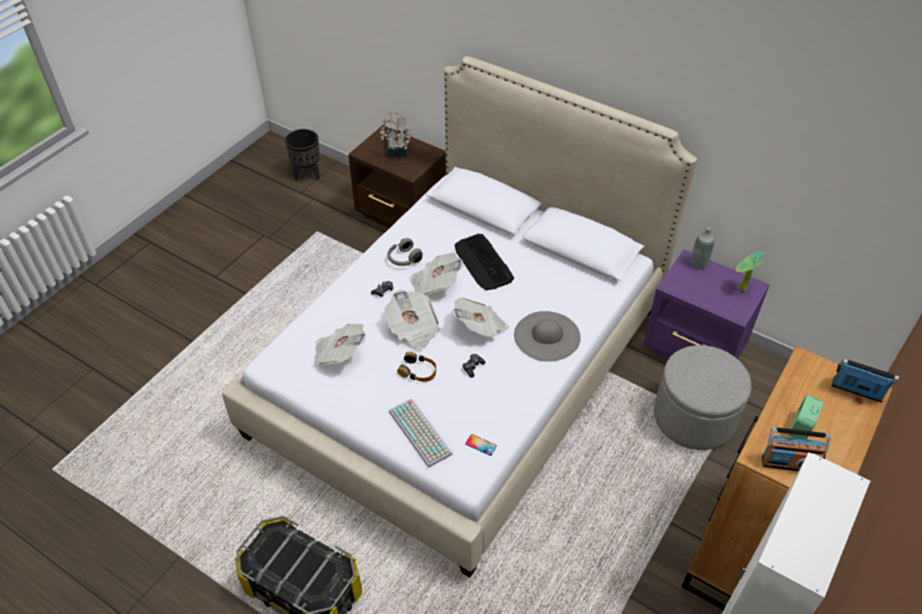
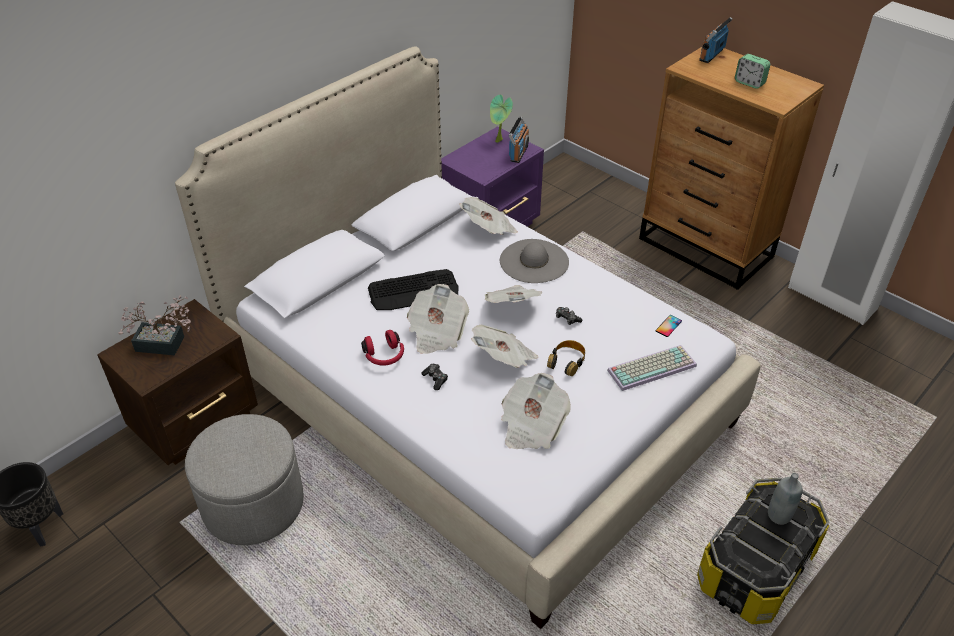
camera: 80 degrees left, 5 degrees down
grey headphones [387,238,423,266] -> red headphones [361,330,404,366]
grey ottoman [654,345,751,450] -> grey ottoman moved to [185,414,304,545]
grey bottle [691,227,715,270] -> grey bottle moved to [768,473,803,525]
radio [762,427,831,471] -> radio moved to [508,116,529,163]
none -> newspaper [459,197,518,235]

